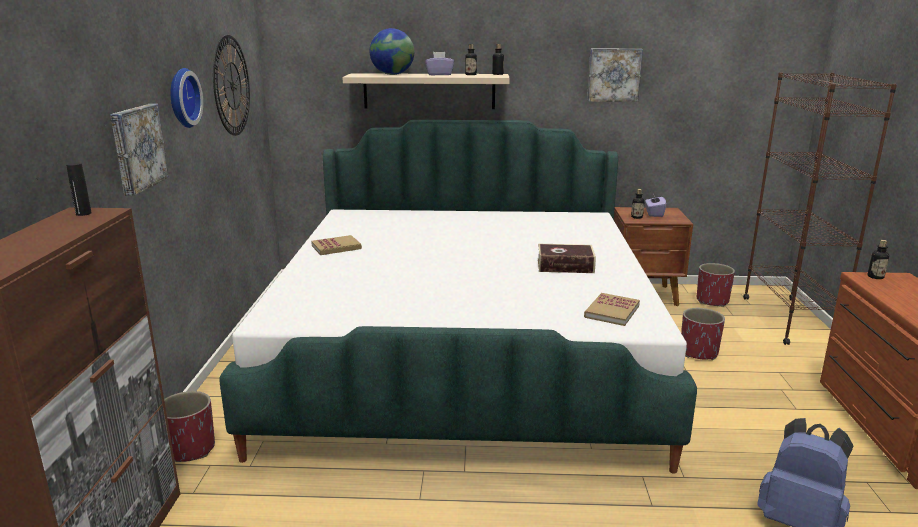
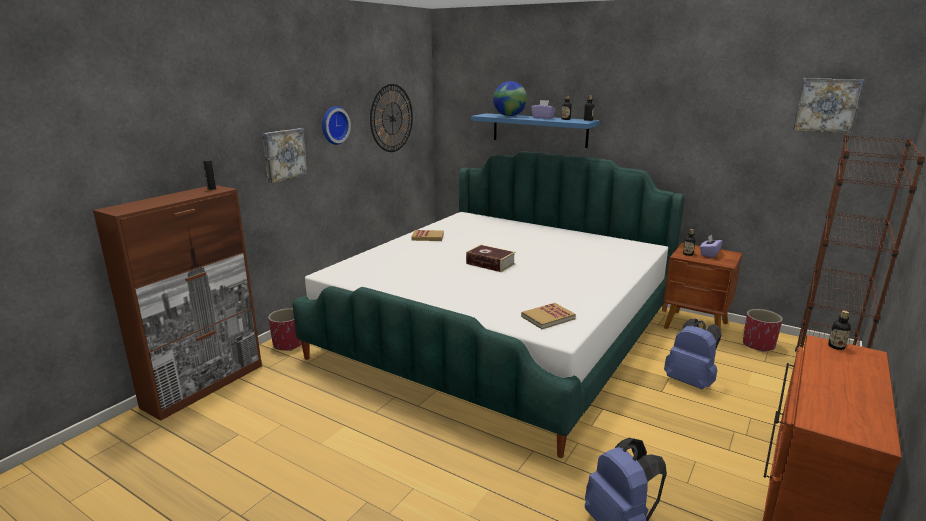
camera: 30 degrees right, 0 degrees up
beige shelf [342,73,510,109] -> blue shelf [471,113,600,148]
book [538,244,596,273] -> book moved to [466,245,516,272]
picture [587,49,643,102] -> picture moved to [793,78,864,134]
red planter [681,308,725,360] -> blue backpack [664,319,722,389]

